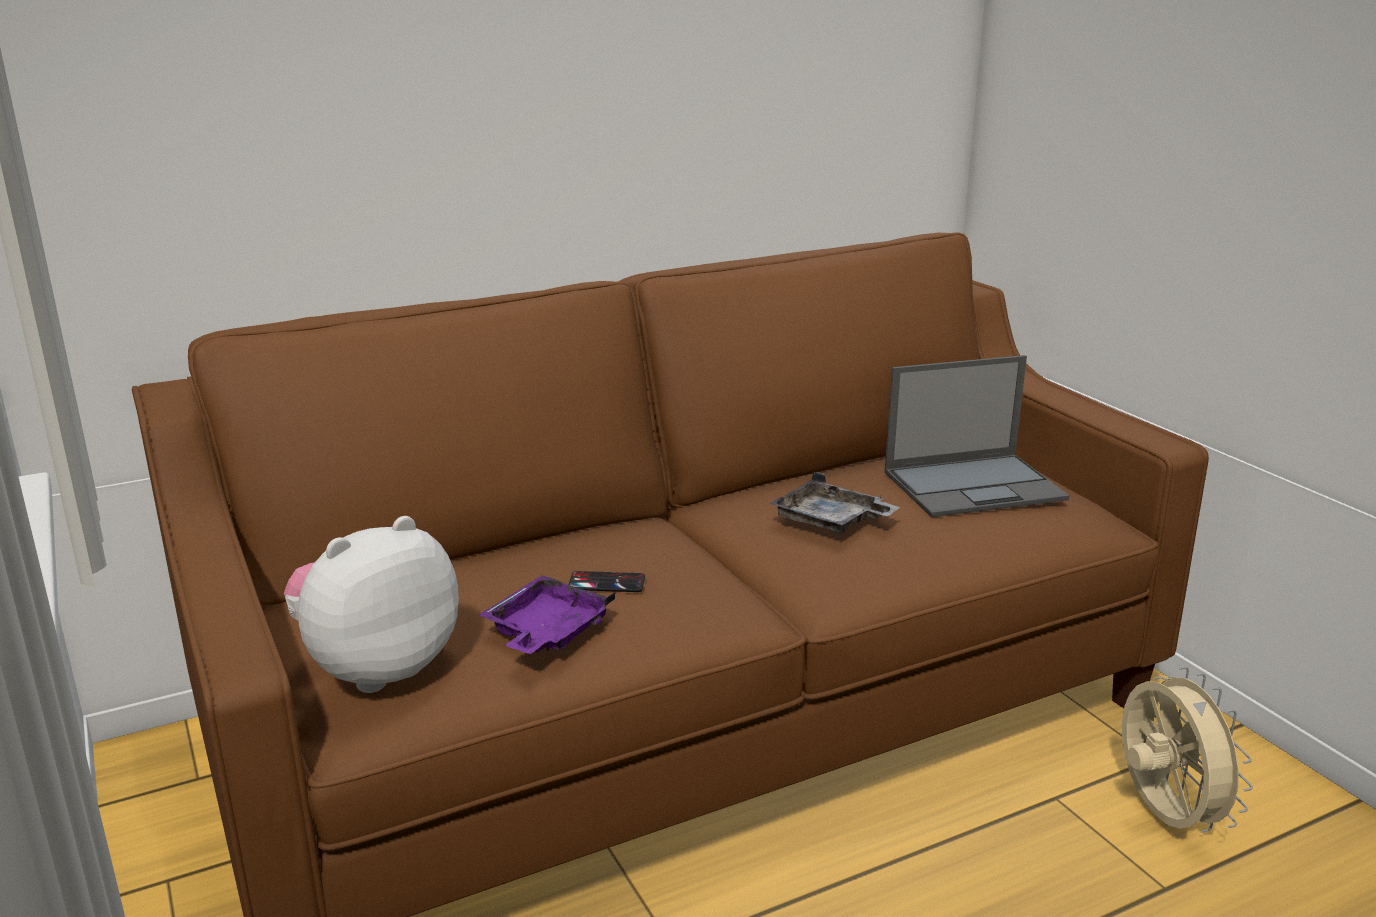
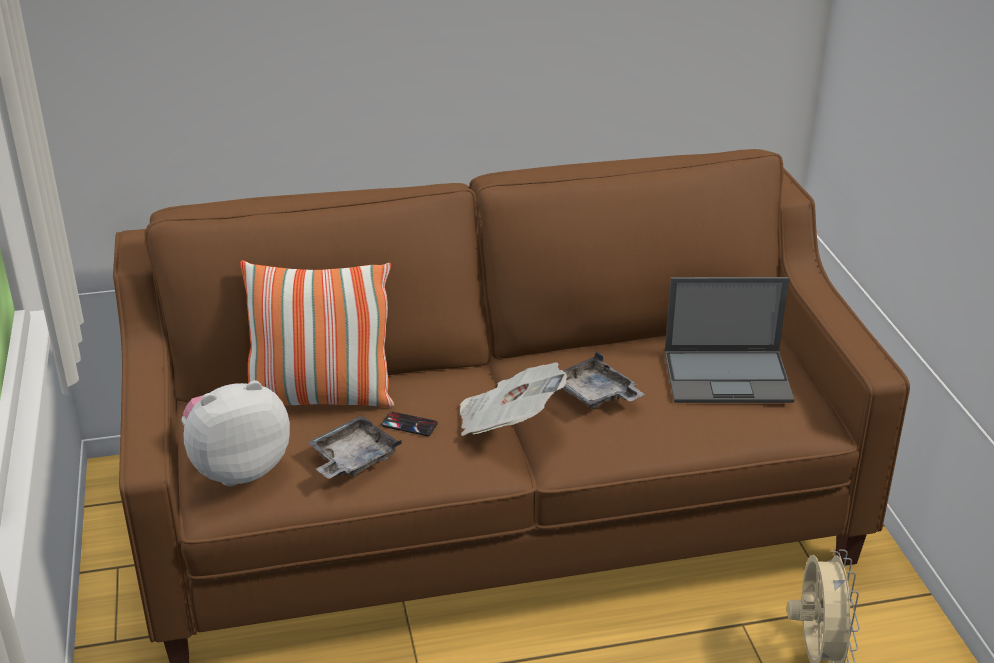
camera: 15 degrees right, 10 degrees up
purple tray [479,575,616,654] -> grey tray [307,415,402,479]
none -> pillow [240,260,395,407]
none -> newspaper [460,362,567,436]

